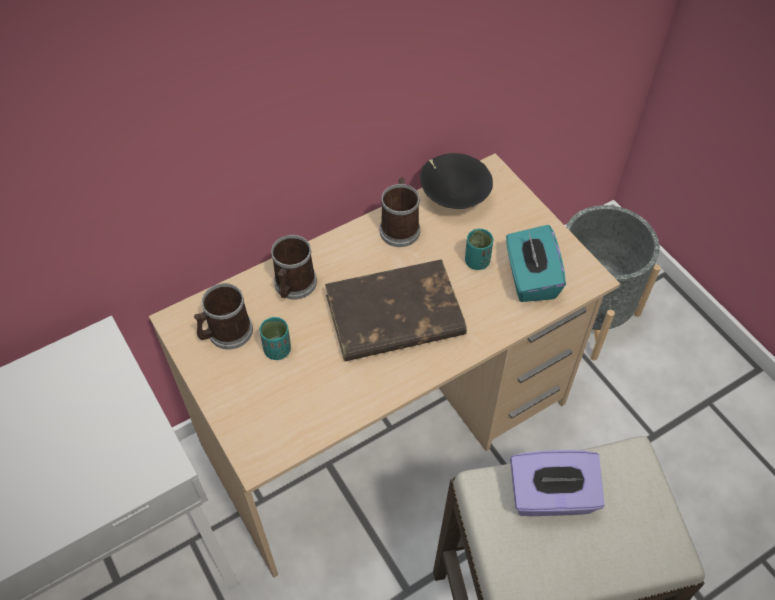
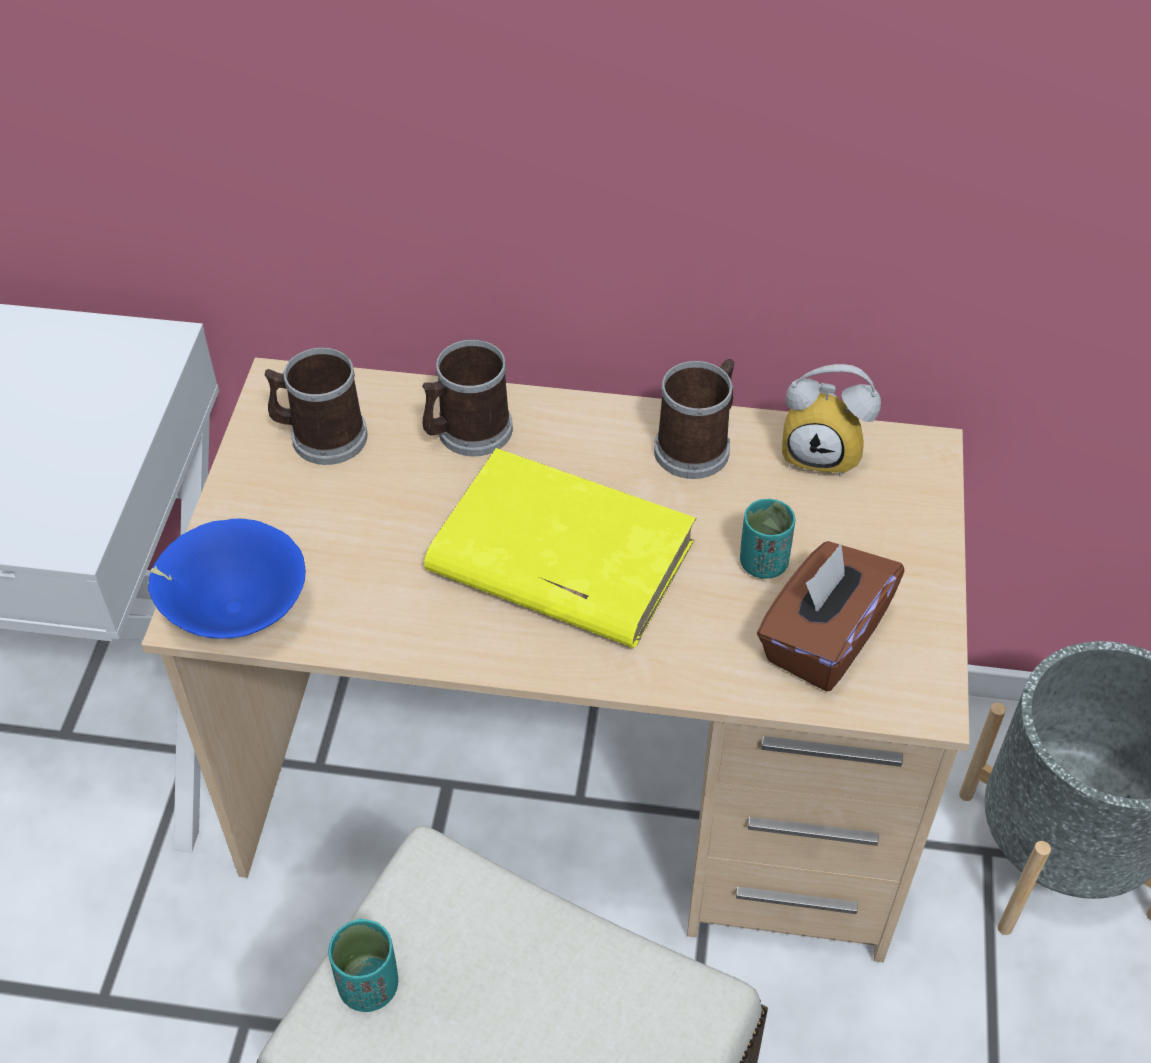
camera: 40 degrees right, 5 degrees down
turquoise cup [260,317,291,360] -> turquoise cup moved to [328,918,398,1012]
brown book [325,259,467,361] -> yellow book [424,448,696,648]
black bowl [420,153,493,209] -> alarm clock [782,364,881,477]
turquoise tissue box [506,225,566,302] -> brown tissue box [757,541,905,691]
purple tissue box [510,450,604,516] -> none
none -> blue bowl [148,519,306,639]

